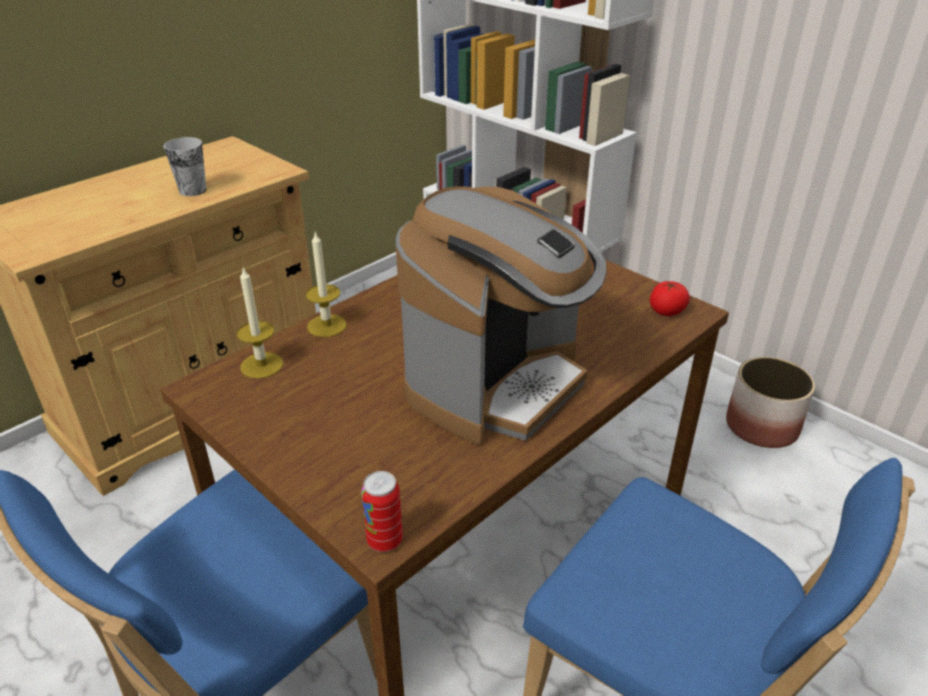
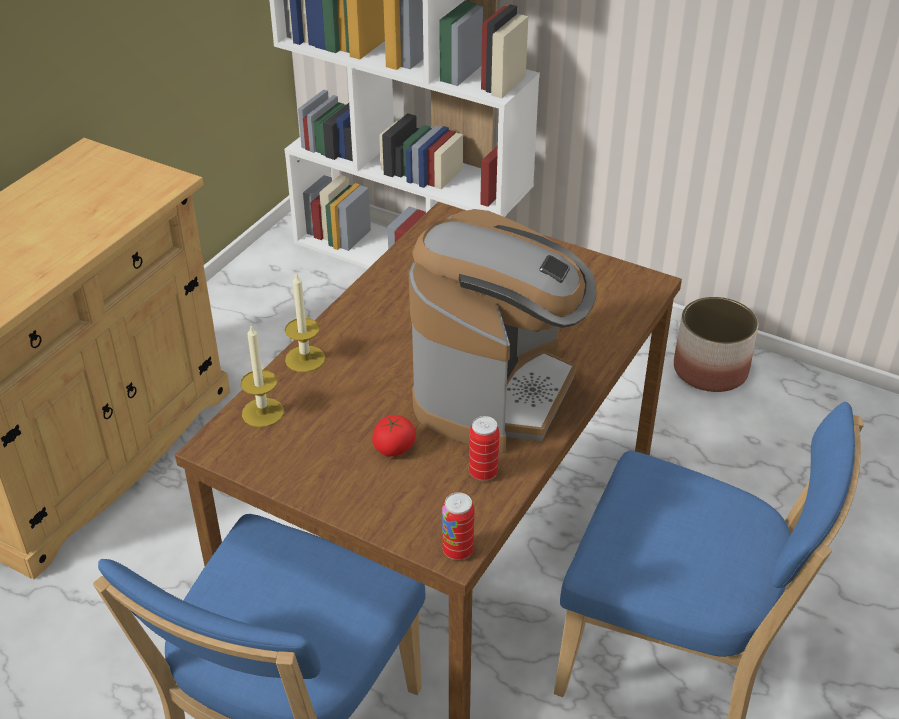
camera: 15 degrees left, 5 degrees up
cup [163,137,206,196] -> none
tomato [650,281,690,316] -> tomato moved to [372,415,416,457]
none -> can [469,416,500,481]

